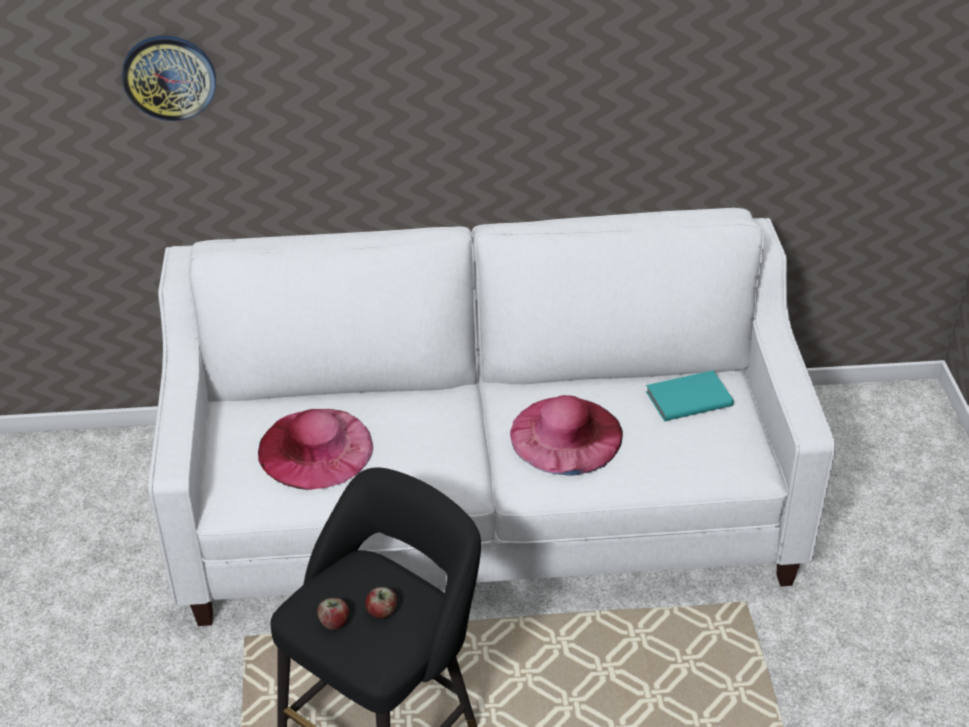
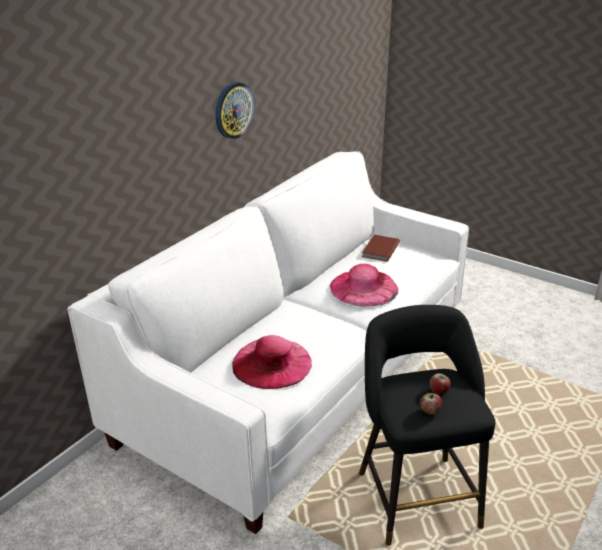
camera: 50 degrees left, 10 degrees down
wall clock [122,35,216,121] -> wall clock moved to [215,82,254,139]
turquoise book [646,370,734,421] -> brown book [362,235,400,262]

